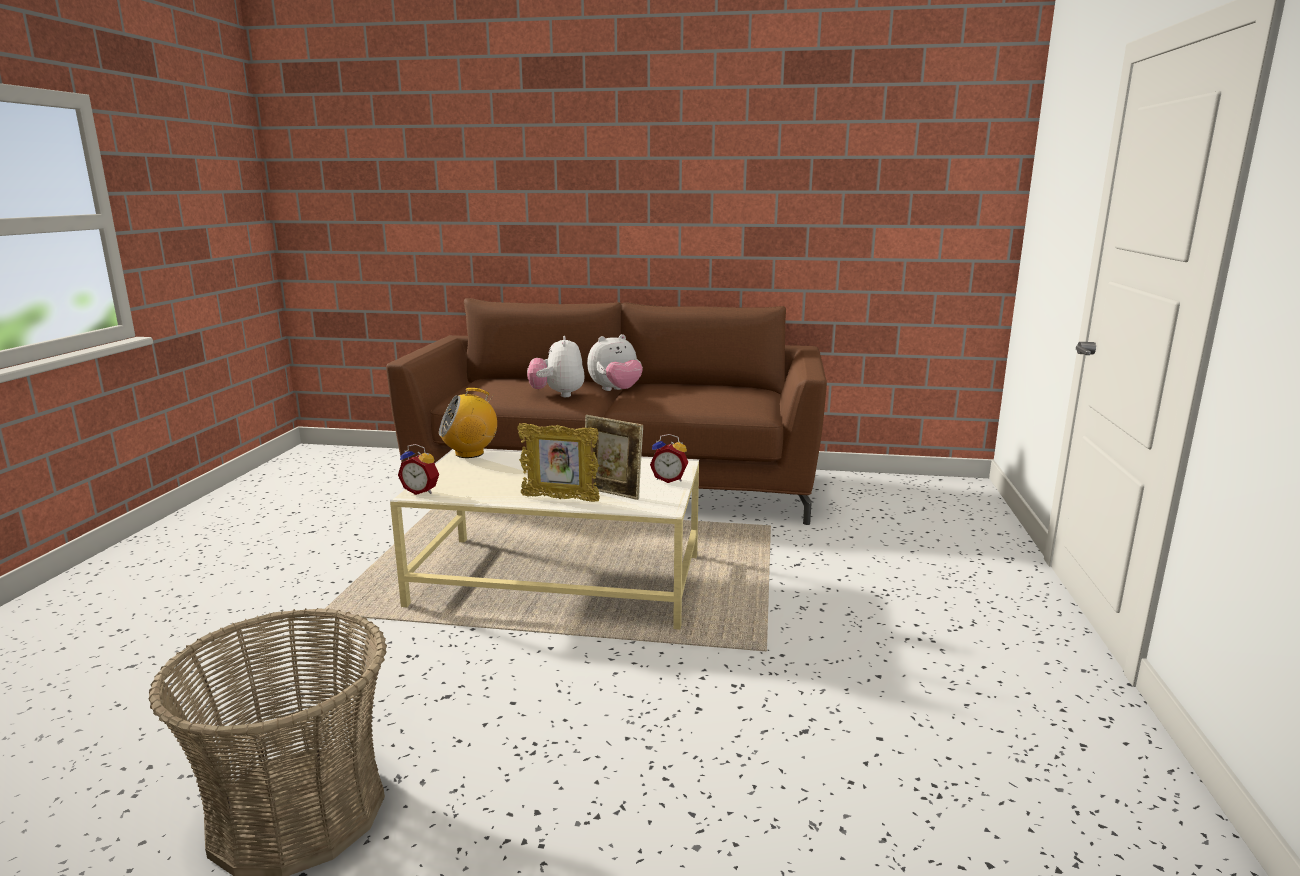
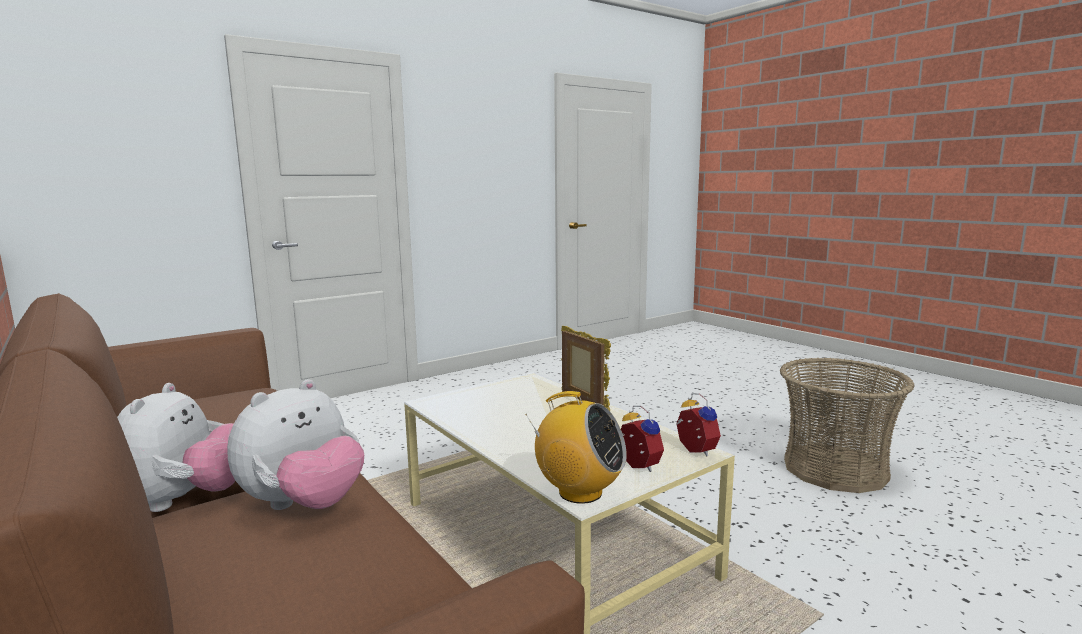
camera: 135 degrees left, 5 degrees down
picture frame [585,415,643,500] -> none
plush toy [587,334,643,391] -> plush toy turned 75 degrees clockwise [117,383,235,512]
alarm clock [650,434,688,483] -> alarm clock moved to [621,405,664,472]

